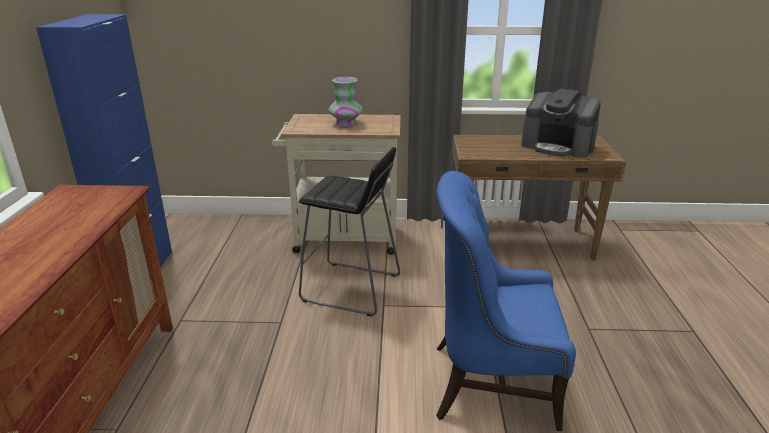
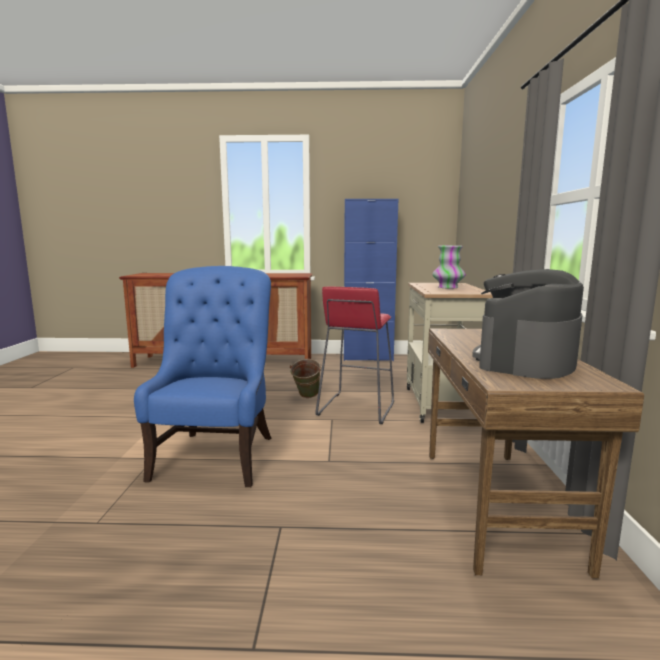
camera: 90 degrees right, 15 degrees down
black stool [299,147,400,317] -> red stool [315,287,394,424]
none -> green bucket [290,359,322,398]

